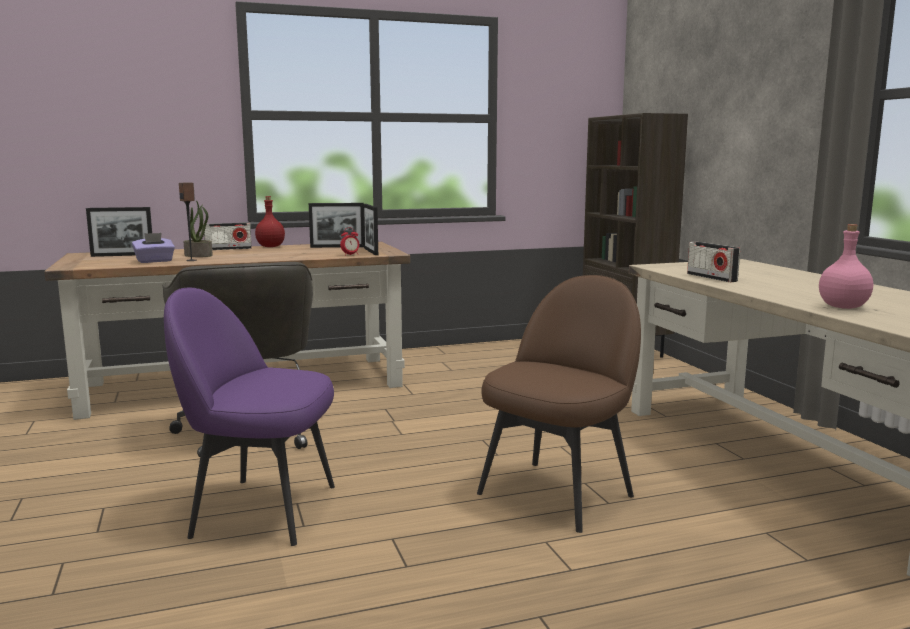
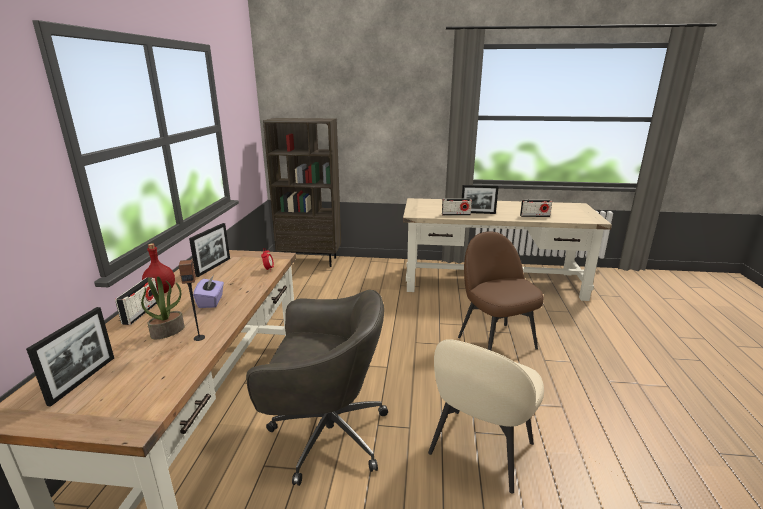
camera: 65 degrees left, 10 degrees up
purple tissue box [132,233,175,263] -> purple tissue box moved to [193,276,224,308]
purple chair [164,288,335,546] -> beige chair [428,339,544,494]
picture frame [363,204,378,255] -> picture frame moved to [462,185,499,214]
pink bottle [819,224,873,309] -> radio [520,200,552,217]

